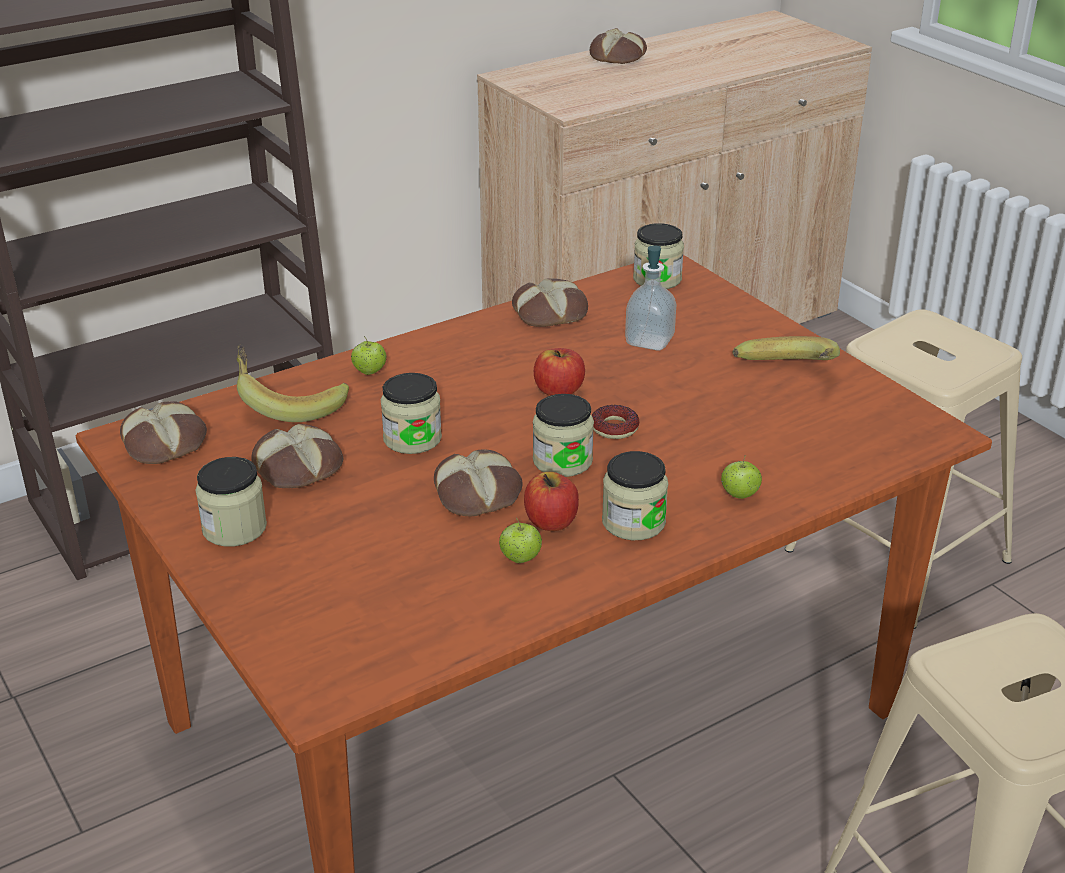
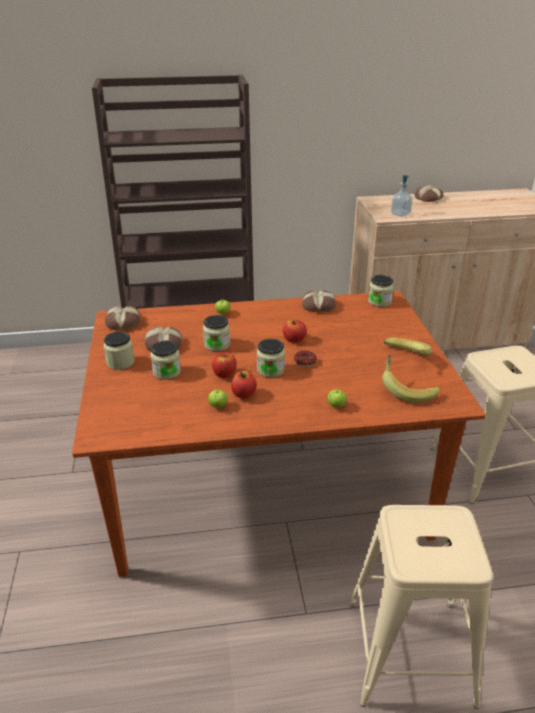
camera: 25 degrees right, 0 degrees up
banana [237,345,349,422] -> banana moved to [382,354,440,403]
bread [434,450,523,516] -> apple [212,352,237,378]
jar [602,451,668,540] -> jar moved to [151,341,181,380]
soap dispenser [625,245,676,351] -> soap dispenser moved to [391,175,413,217]

